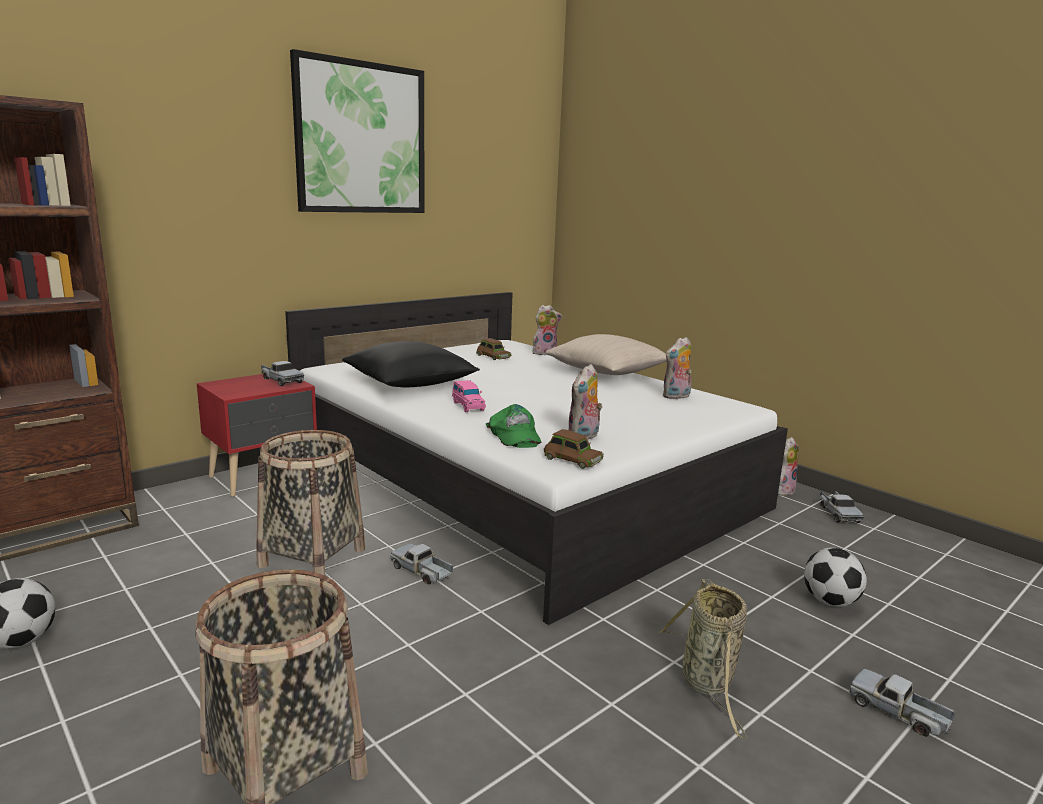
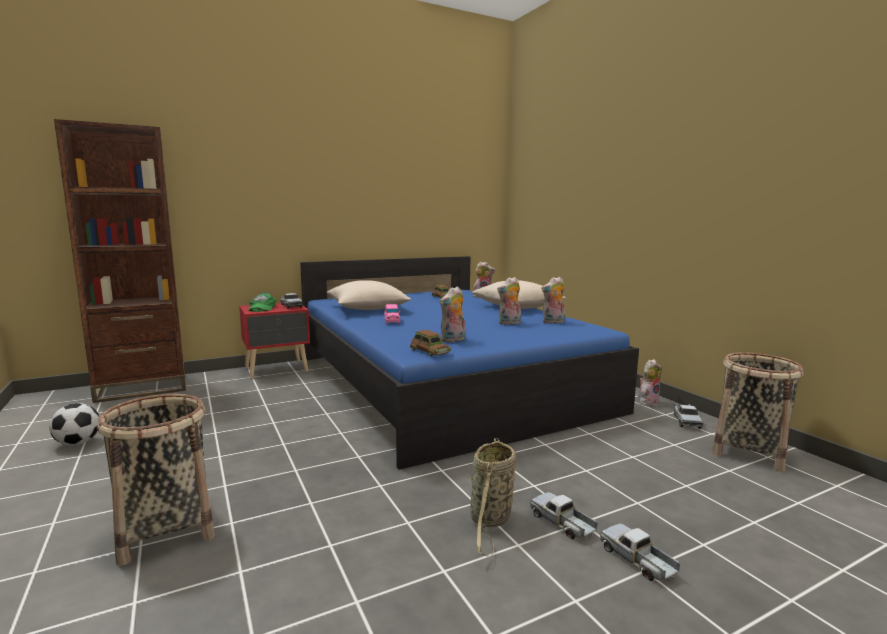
camera: 15 degrees right, 5 degrees down
basket [256,430,365,575] -> basket moved to [712,352,804,472]
white bed [285,292,788,625] -> blue bed [300,256,639,470]
picture [290,49,425,213] -> none
black pillow [342,341,480,387] -> beige pillow [326,280,412,310]
toy truck [390,544,453,584] -> toy truck moved to [530,492,598,539]
green cap [486,404,541,448] -> green cap moved to [248,292,276,312]
football [804,548,867,607] -> none
none -> plush toy [497,277,521,325]

